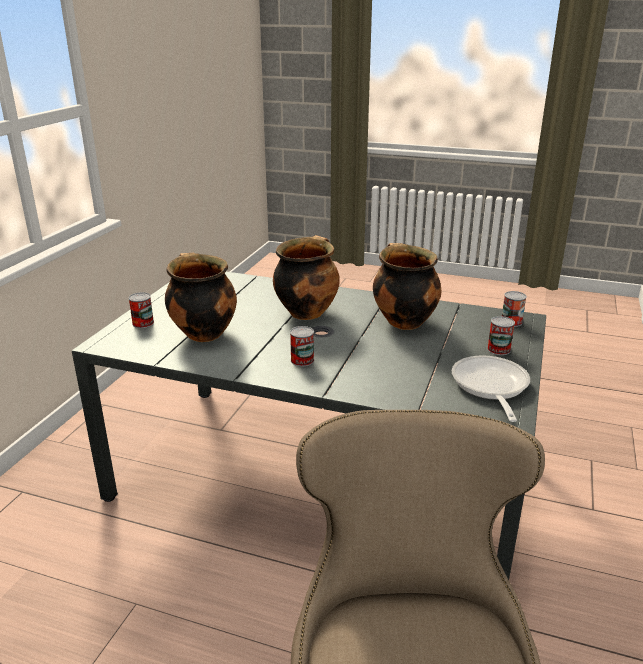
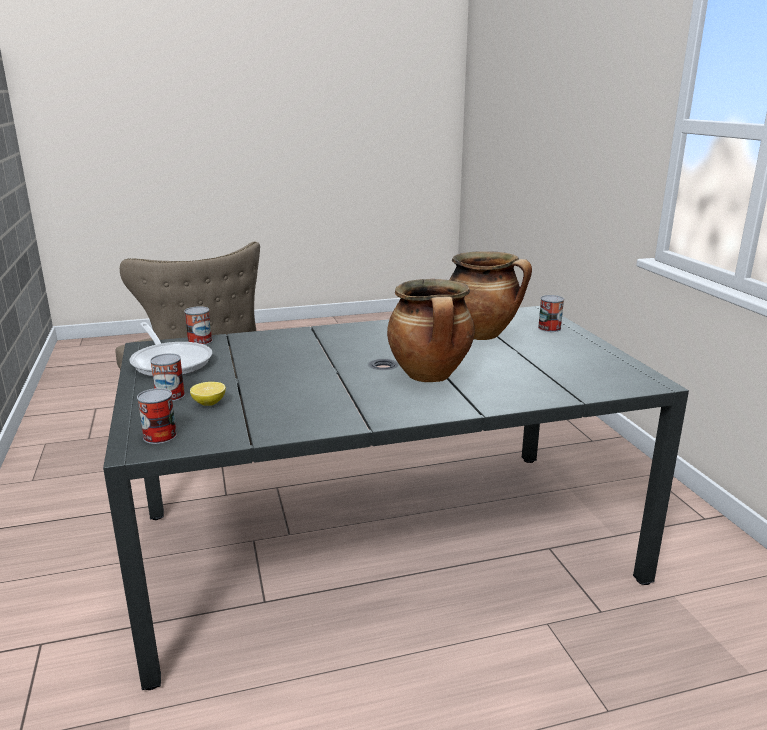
camera: 145 degrees right, 5 degrees down
can [290,326,314,366] -> can moved to [184,306,212,345]
cooking pot [373,243,441,330] -> none
none -> lemon [190,382,226,406]

